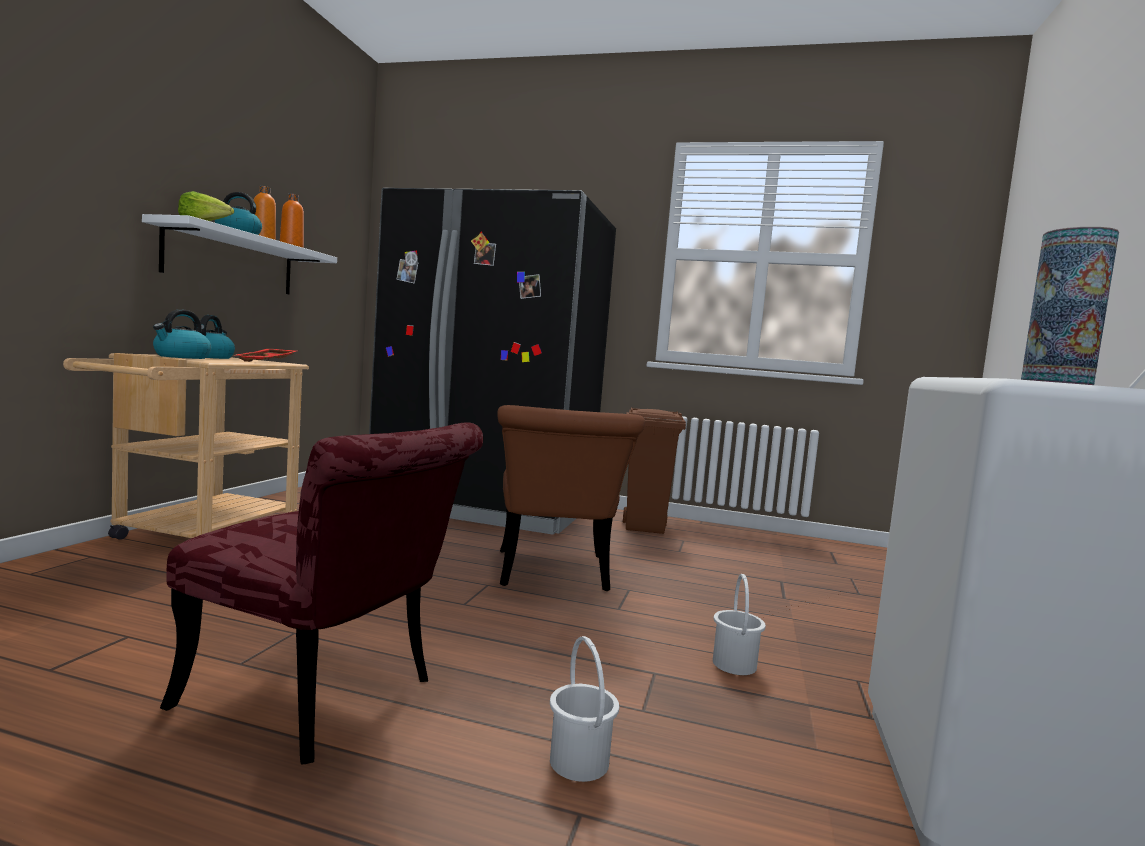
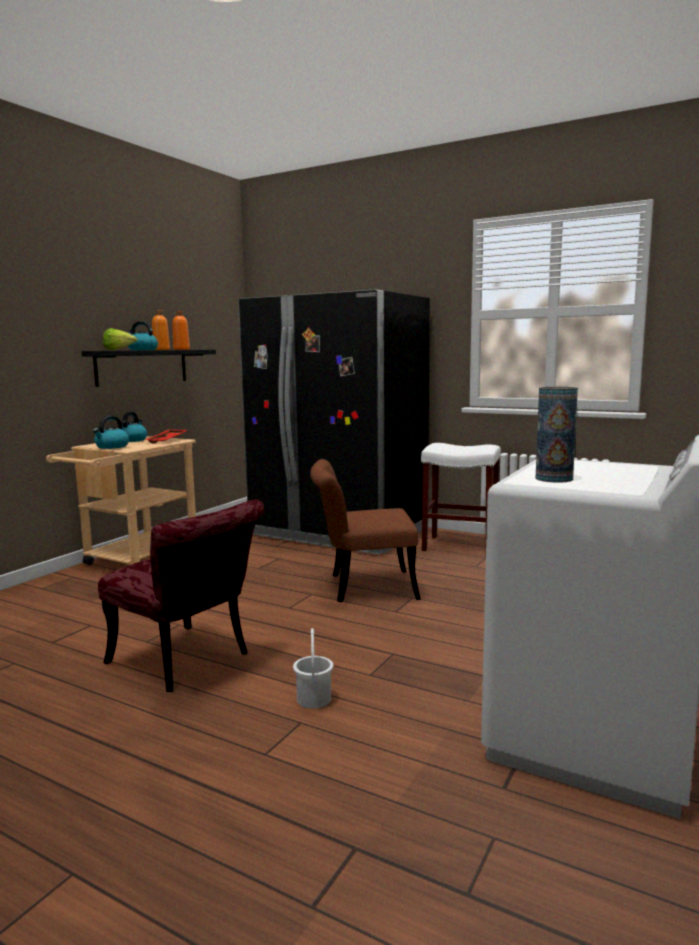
camera: 15 degrees right, 5 degrees up
white shelf [142,214,337,294] -> black shelf [81,350,216,387]
brown chair [497,405,645,591] -> brown chair turned 75 degrees clockwise [310,459,421,602]
brown trash can [623,407,686,534] -> white stool [421,443,501,551]
white bucket [713,574,766,675] -> none

